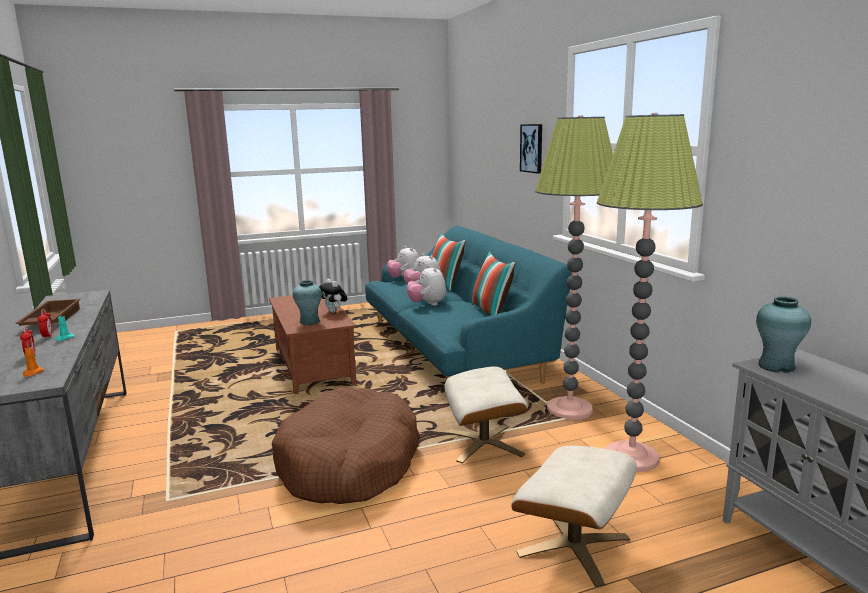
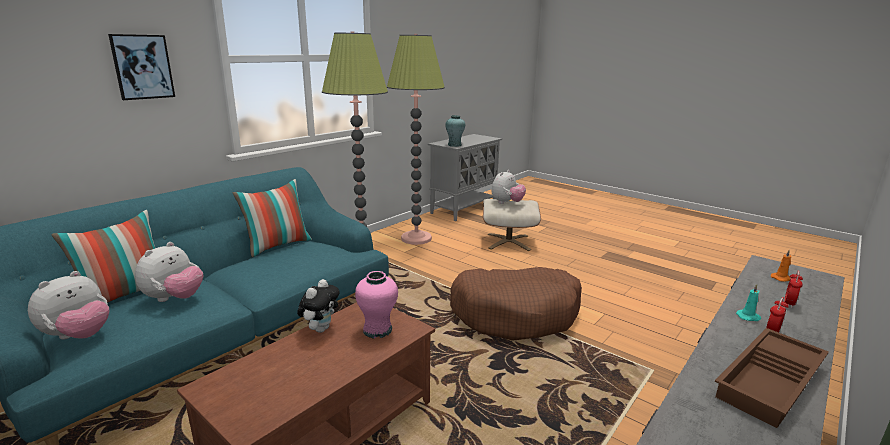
camera: 120 degrees left, 5 degrees up
turquoise vase [293,280,322,325] -> pink vase [355,271,398,338]
plush toy [407,265,446,306] -> plush toy moved to [491,170,526,204]
beige ottoman [444,367,528,464] -> none

